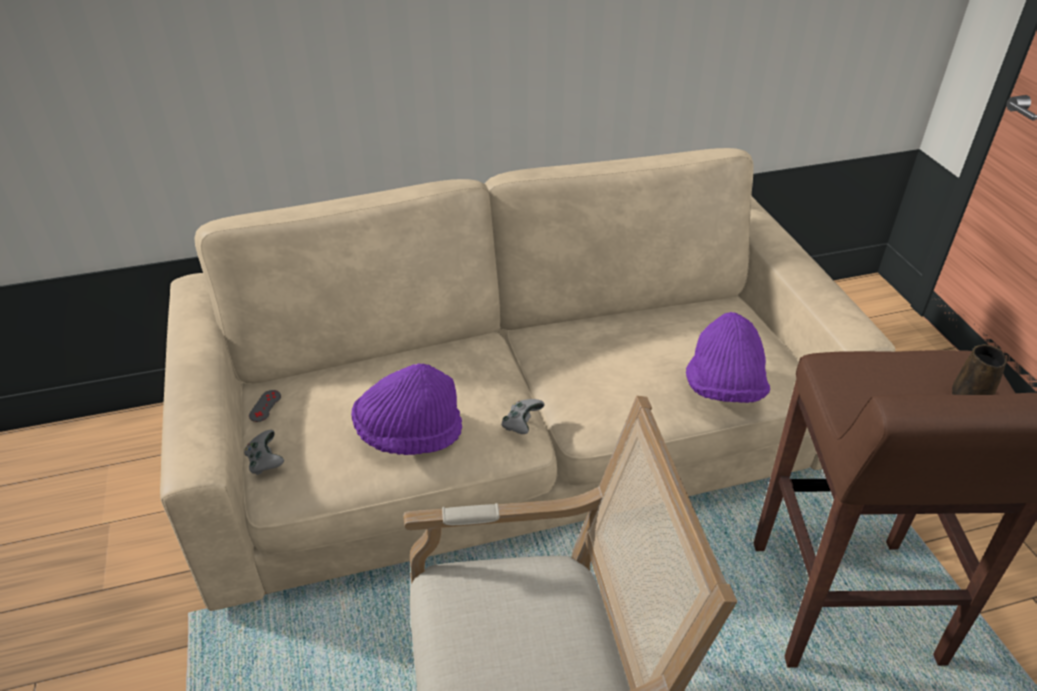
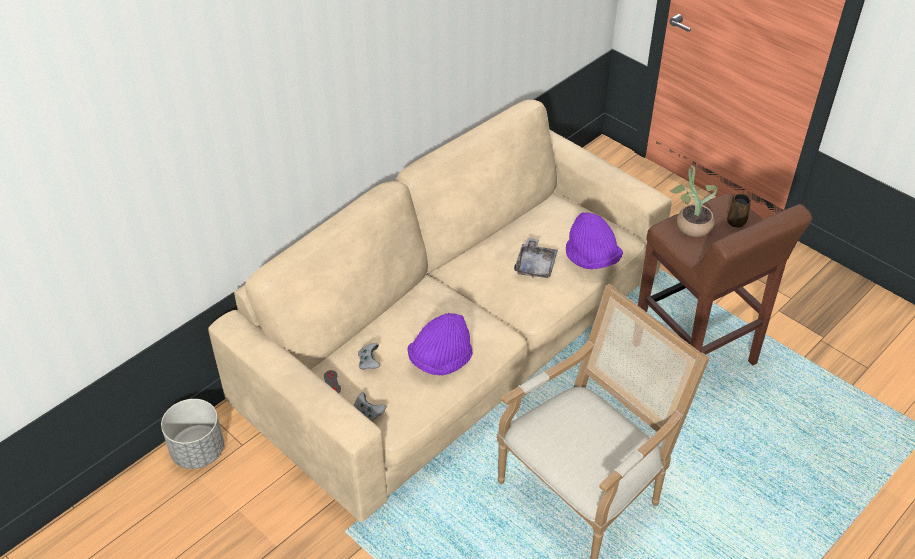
camera: 30 degrees left, 5 degrees up
grey game controller [501,399,545,434] -> grey game controller moved to [358,343,380,370]
none -> grey planter [161,399,224,469]
none -> grey tray [514,238,558,278]
none -> potted plant [670,165,717,237]

